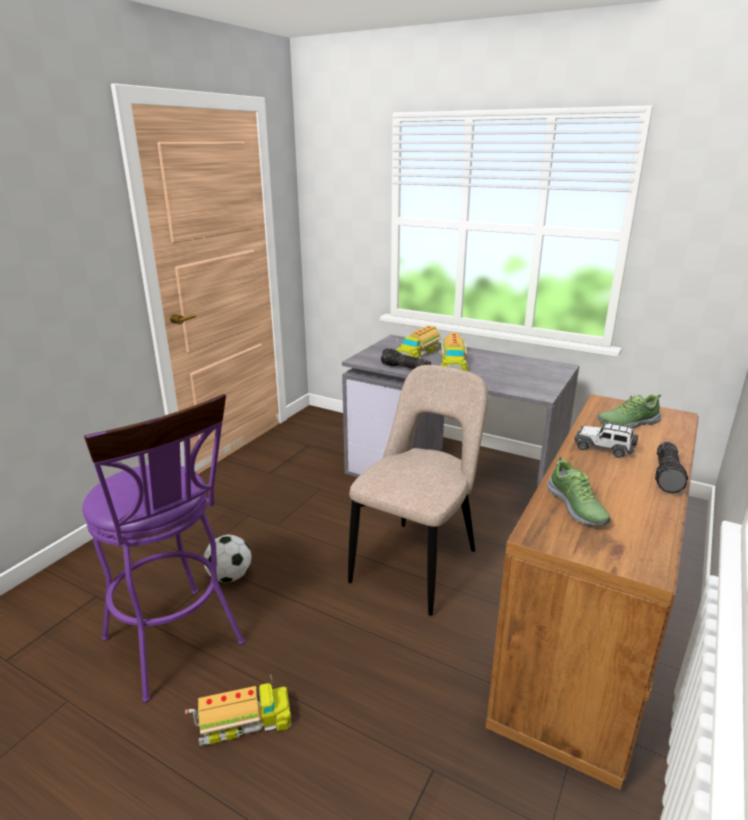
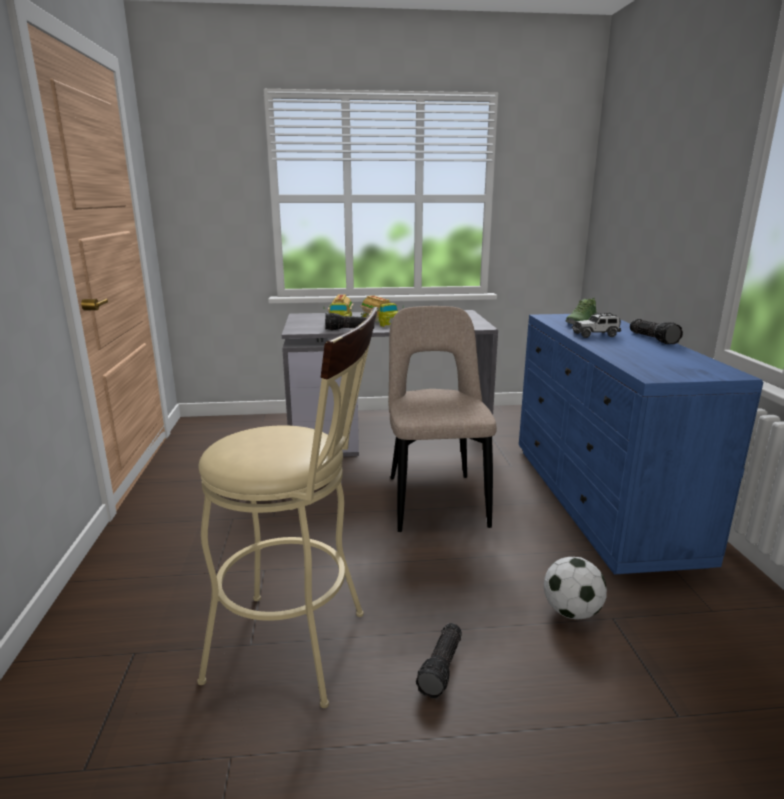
camera: 35 degrees left, 5 degrees down
purple stool [82,394,245,703] -> beige stool [197,307,378,708]
toy truck [185,674,292,746] -> flashlight [416,623,462,698]
football [204,534,252,582] -> football moved to [544,557,607,619]
brown dresser [486,394,699,790] -> blue dresser [519,314,763,575]
shoe [547,456,611,526] -> none

